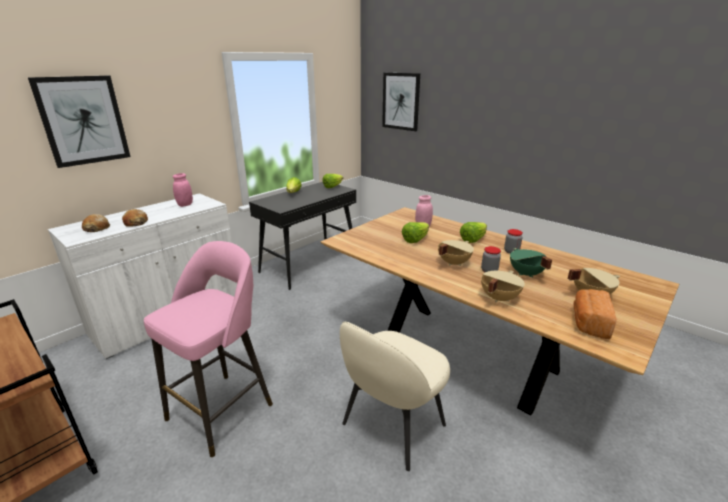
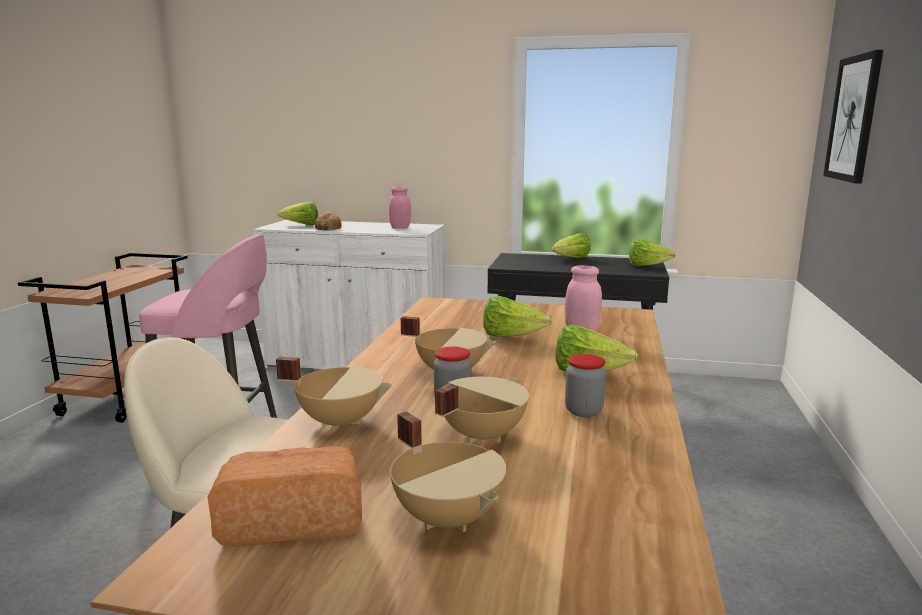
camera: 60 degrees right, 10 degrees down
picture [28,75,131,168] -> none
bread [82,214,110,232] -> lettuce [278,202,318,225]
green cooking pot [510,248,552,278] -> beige cooking pot [435,377,529,444]

